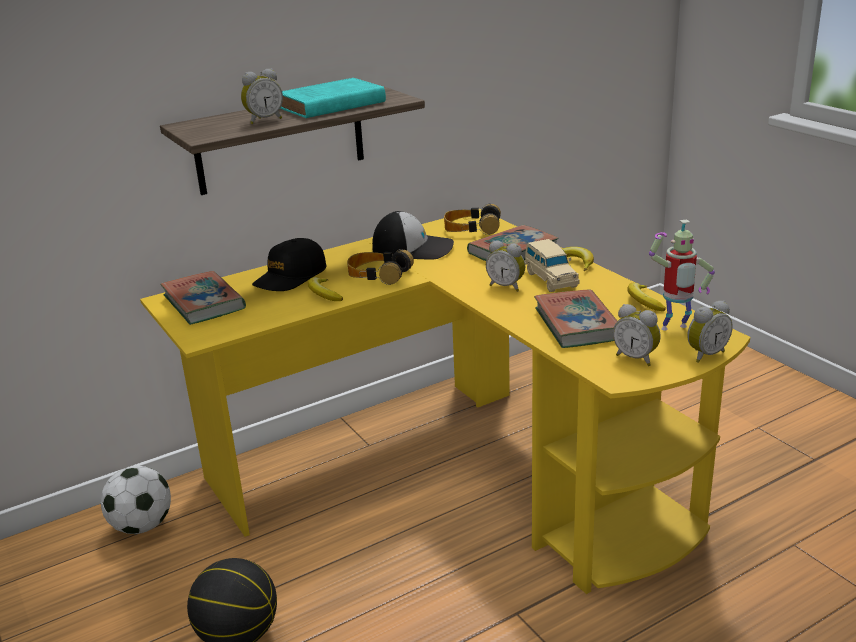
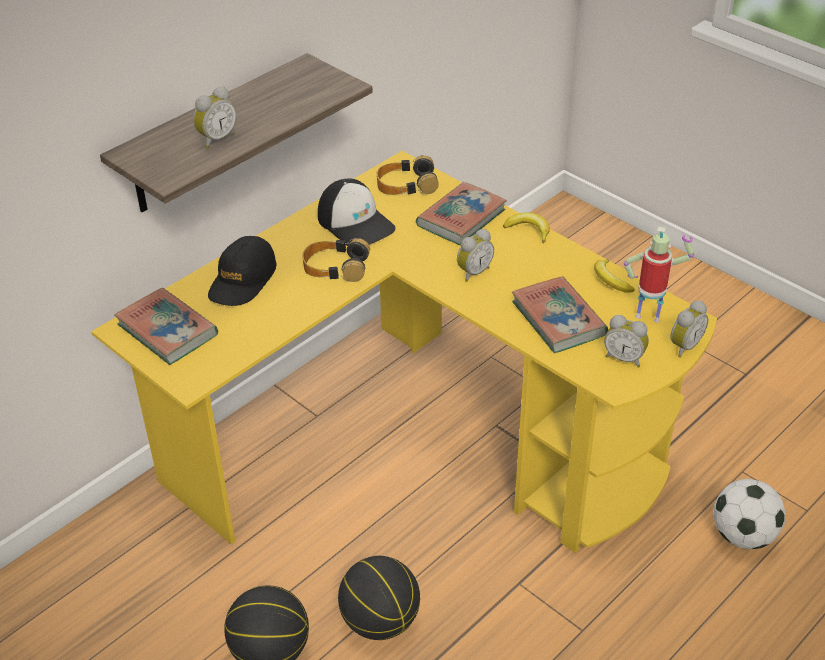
camera: 15 degrees left, 15 degrees up
football [101,465,171,534] -> football moved to [714,479,785,549]
turquoise book [280,78,386,118] -> none
banana [308,277,343,301] -> none
cap [372,211,454,260] -> cap turned 60 degrees clockwise [318,179,396,246]
alarm clock [486,240,525,292] -> alarm clock turned 60 degrees counterclockwise [457,229,494,282]
beige toy car [525,239,580,292] -> none
toy robot [649,219,715,330] -> toy robot turned 135 degrees counterclockwise [624,227,694,323]
none -> basketball [338,556,420,640]

